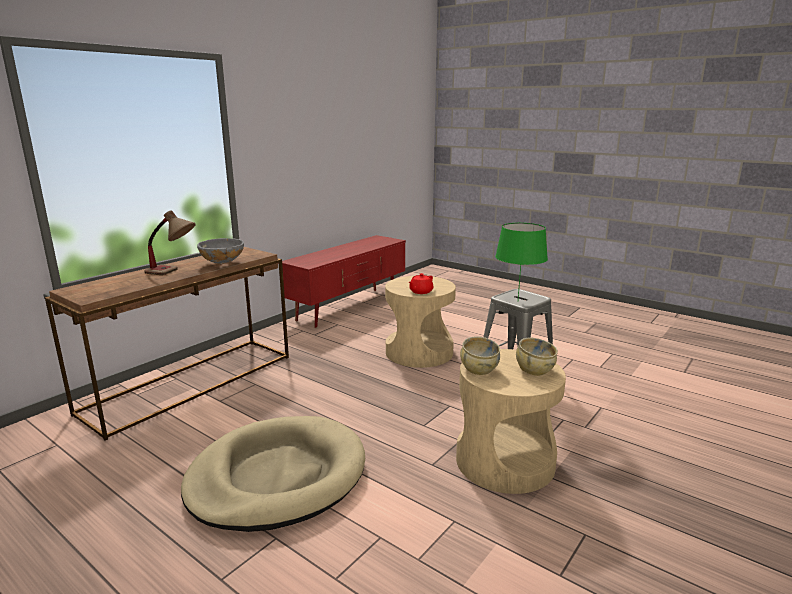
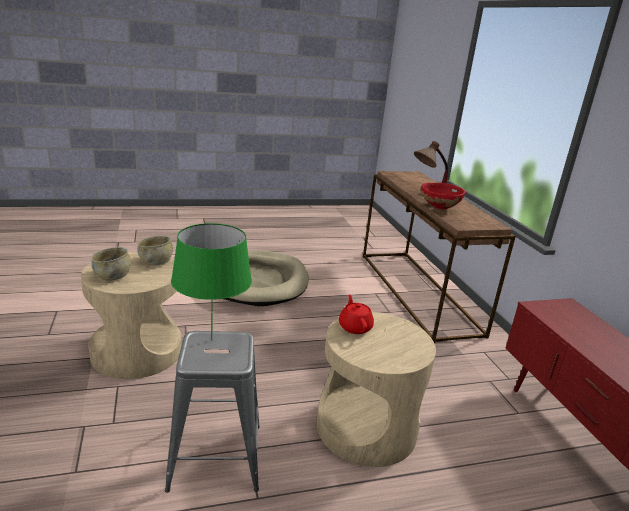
camera: 125 degrees right, 5 degrees up
grey bowl [197,238,244,264] -> red bowl [421,183,465,209]

